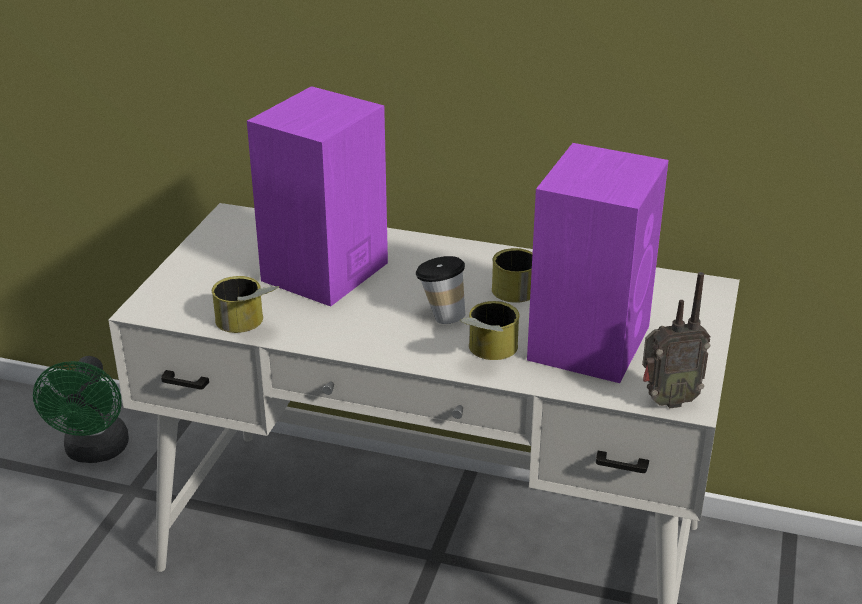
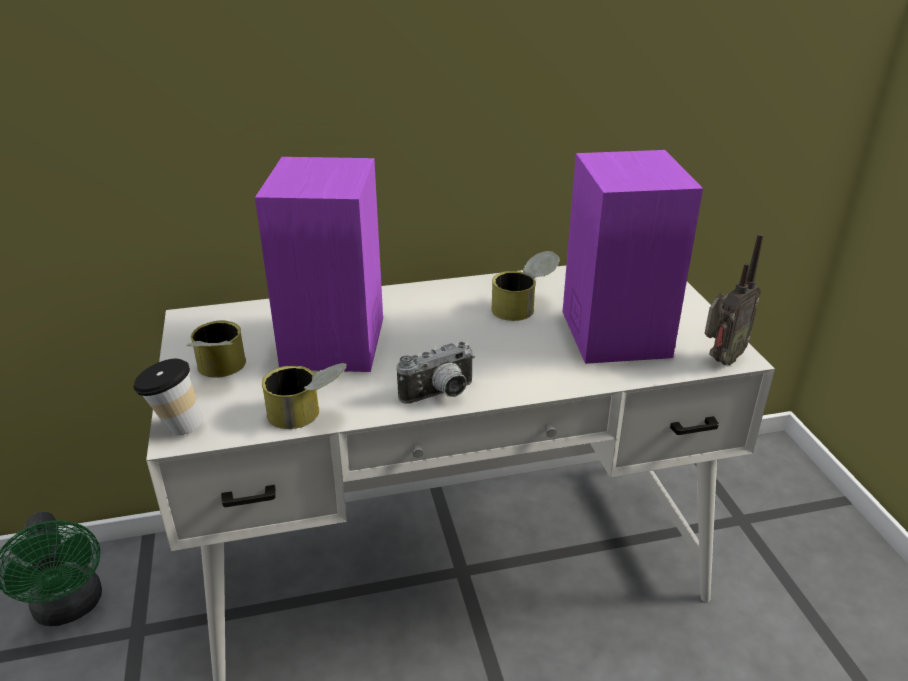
camera: 30 degrees left, 0 degrees up
cup [416,256,465,324] -> cup moved to [133,359,203,435]
can [460,301,520,360] -> can moved to [186,321,246,378]
none -> camera [397,342,475,404]

